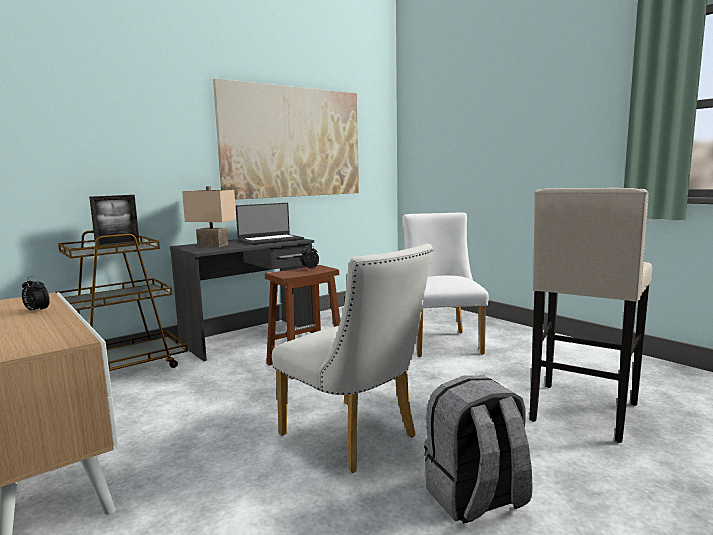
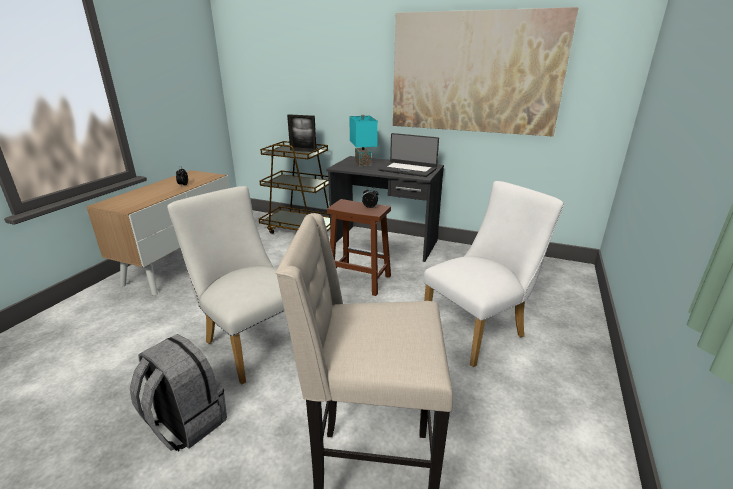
camera: 60 degrees right, 15 degrees up
beige table lamp [182,186,236,247] -> turquoise table lamp [349,115,378,166]
white chair [272,244,433,473] -> white chair turned 120 degrees clockwise [167,186,284,384]

